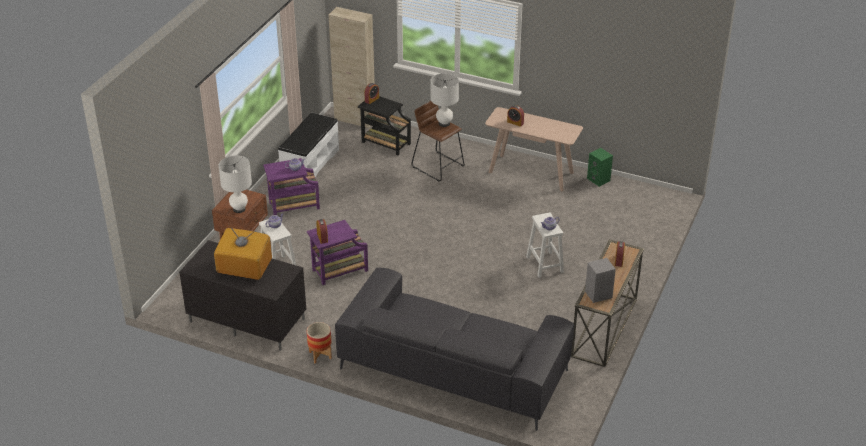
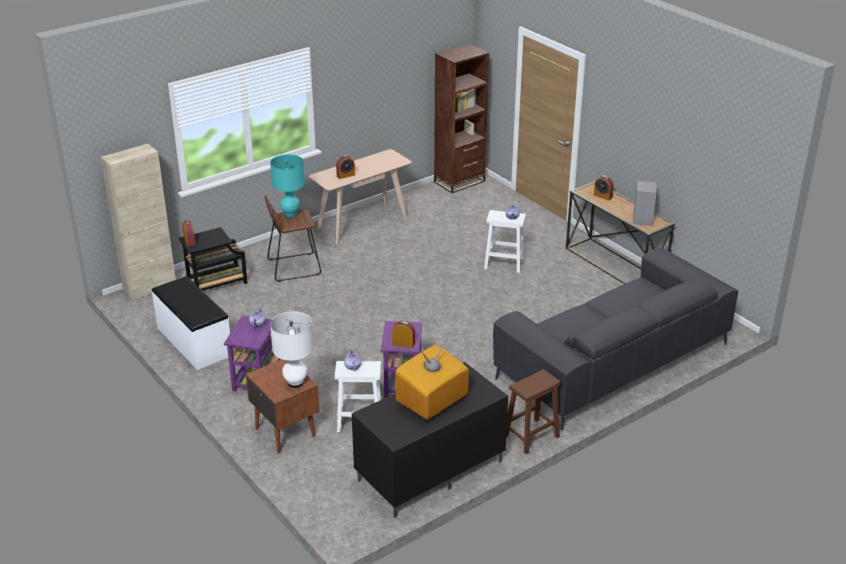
camera: 60 degrees left, 5 degrees down
planter [307,322,332,364] -> brown stool [506,369,561,454]
white table lamp [431,73,459,127] -> turquoise table lamp [270,154,305,218]
green speaker [587,148,613,187] -> none
none -> brown bookcase [434,44,489,193]

